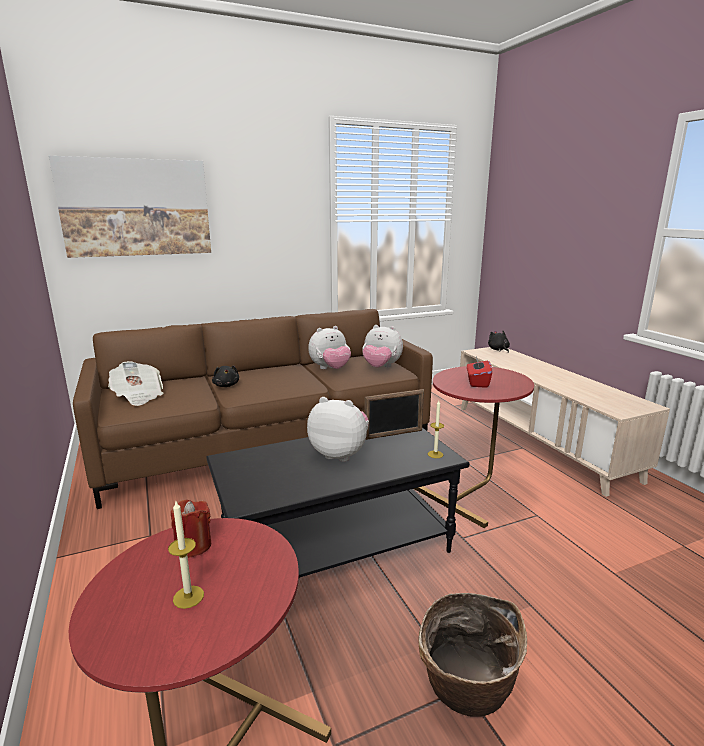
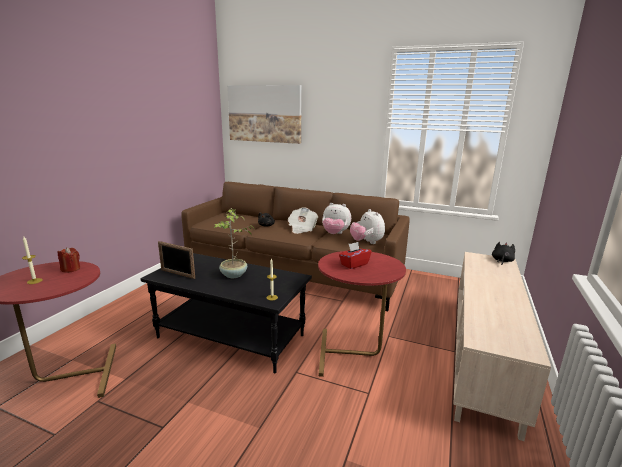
camera: 45 degrees right, 0 degrees up
newspaper [108,361,163,406] -> newspaper moved to [288,207,318,234]
plush toy [307,397,369,462] -> potted plant [214,208,254,278]
picture frame [364,389,424,440] -> picture frame moved to [158,241,195,279]
basket [418,593,527,717] -> none

